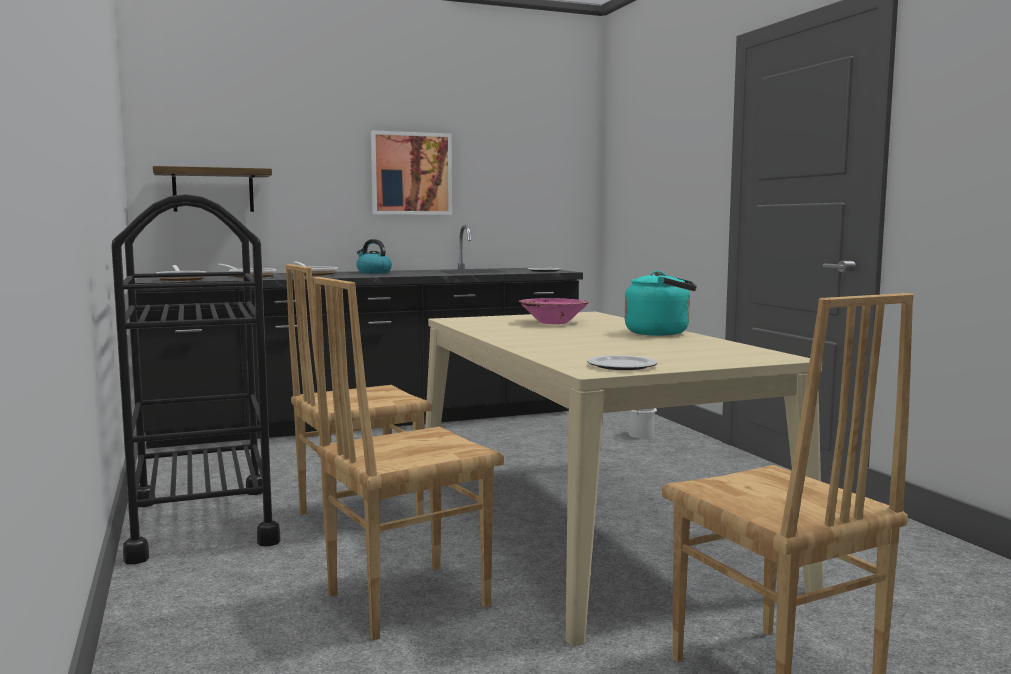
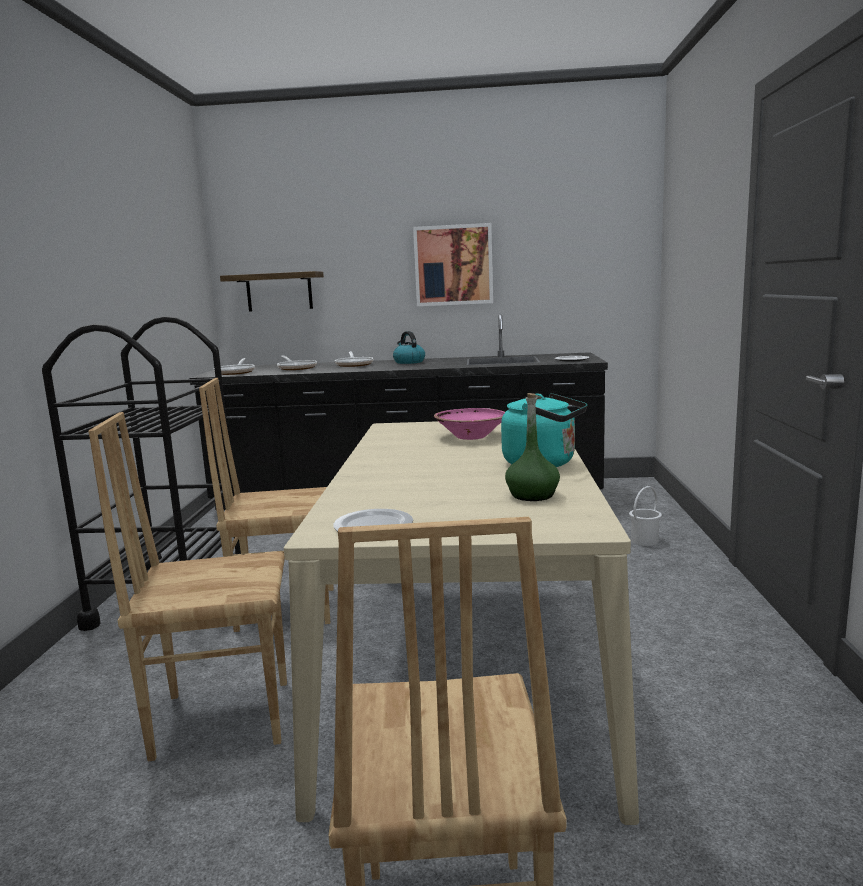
camera: 25 degrees right, 5 degrees up
none -> green bottle [505,393,560,501]

